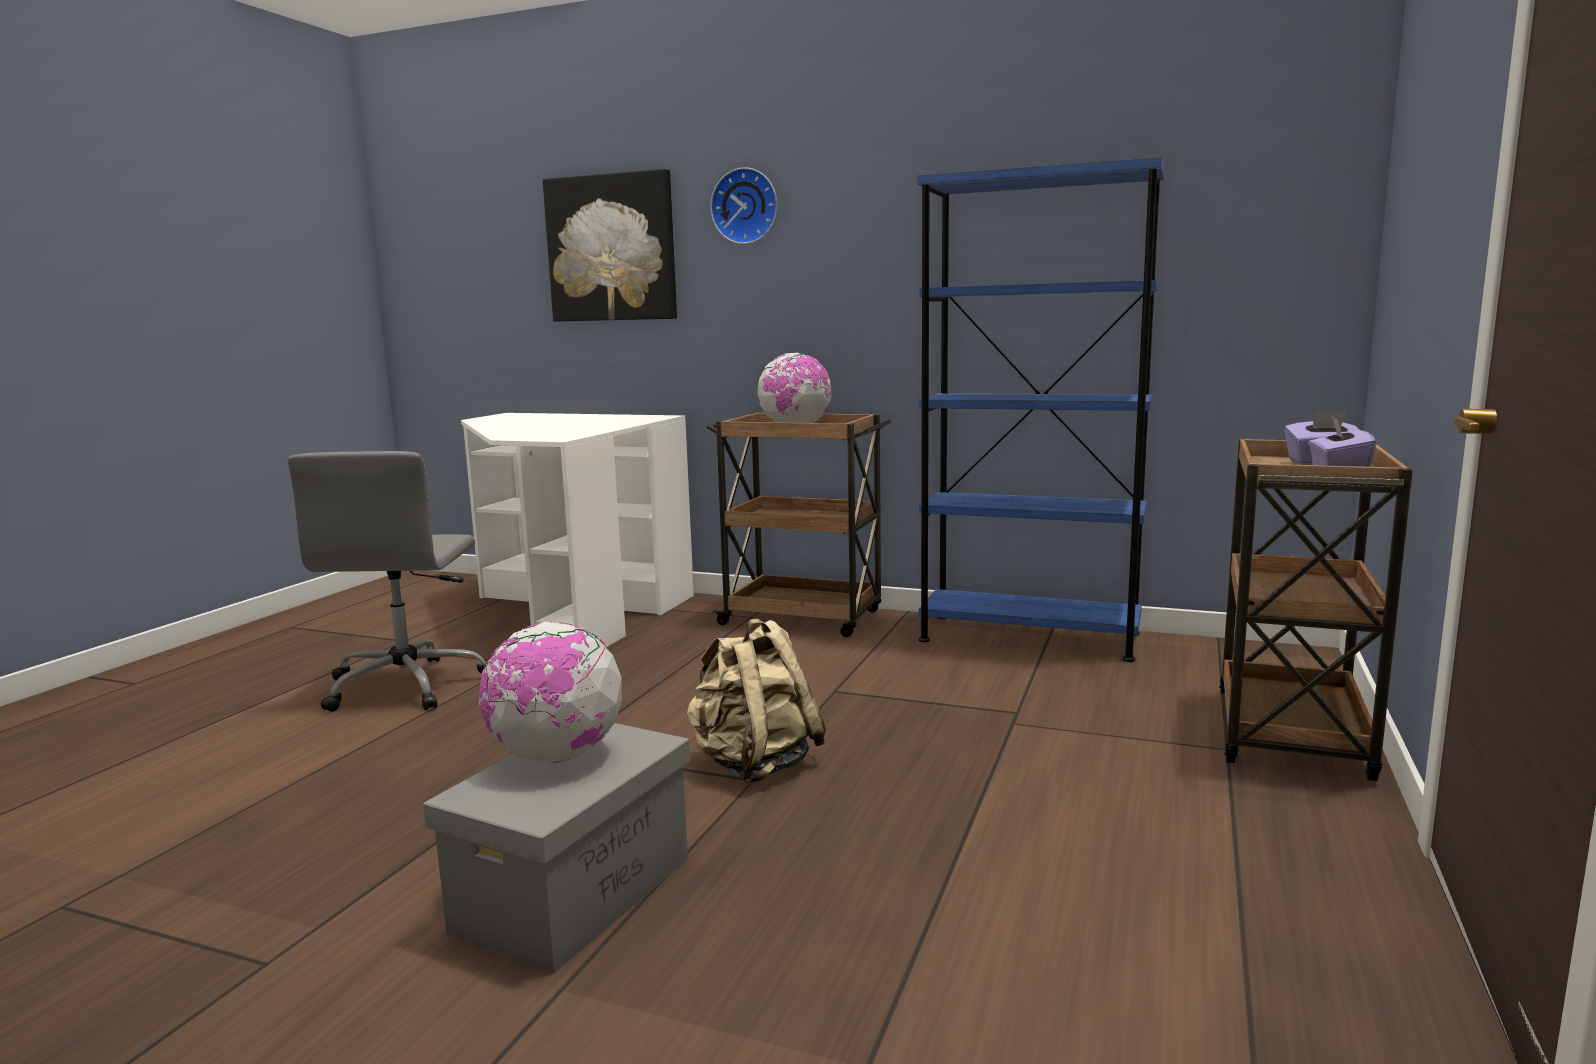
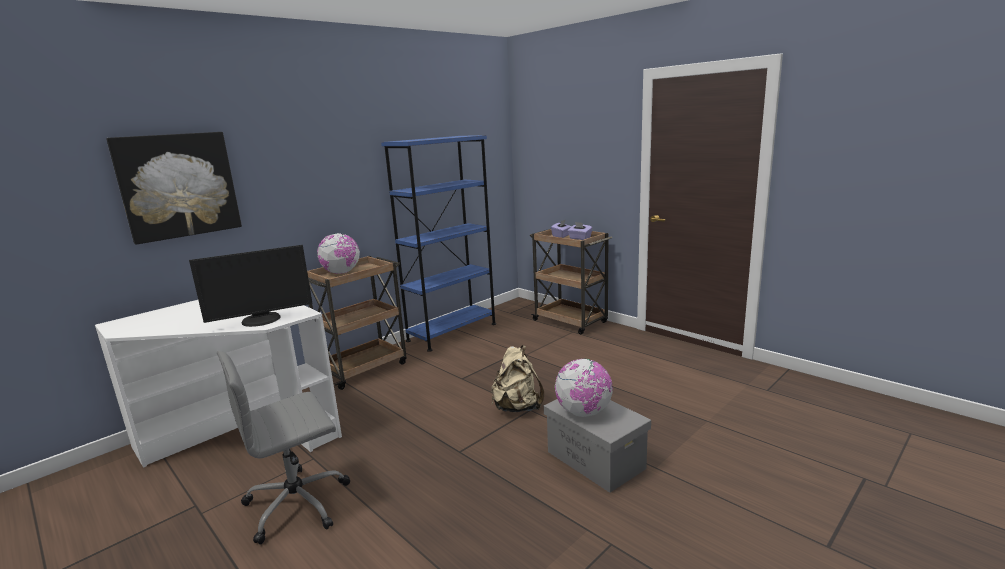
camera: 65 degrees left, 5 degrees up
grey office chair [288,451,487,712] -> grey office chair turned 120 degrees clockwise [217,351,350,544]
wall clock [710,167,778,244] -> none
none -> monitor [189,245,313,327]

